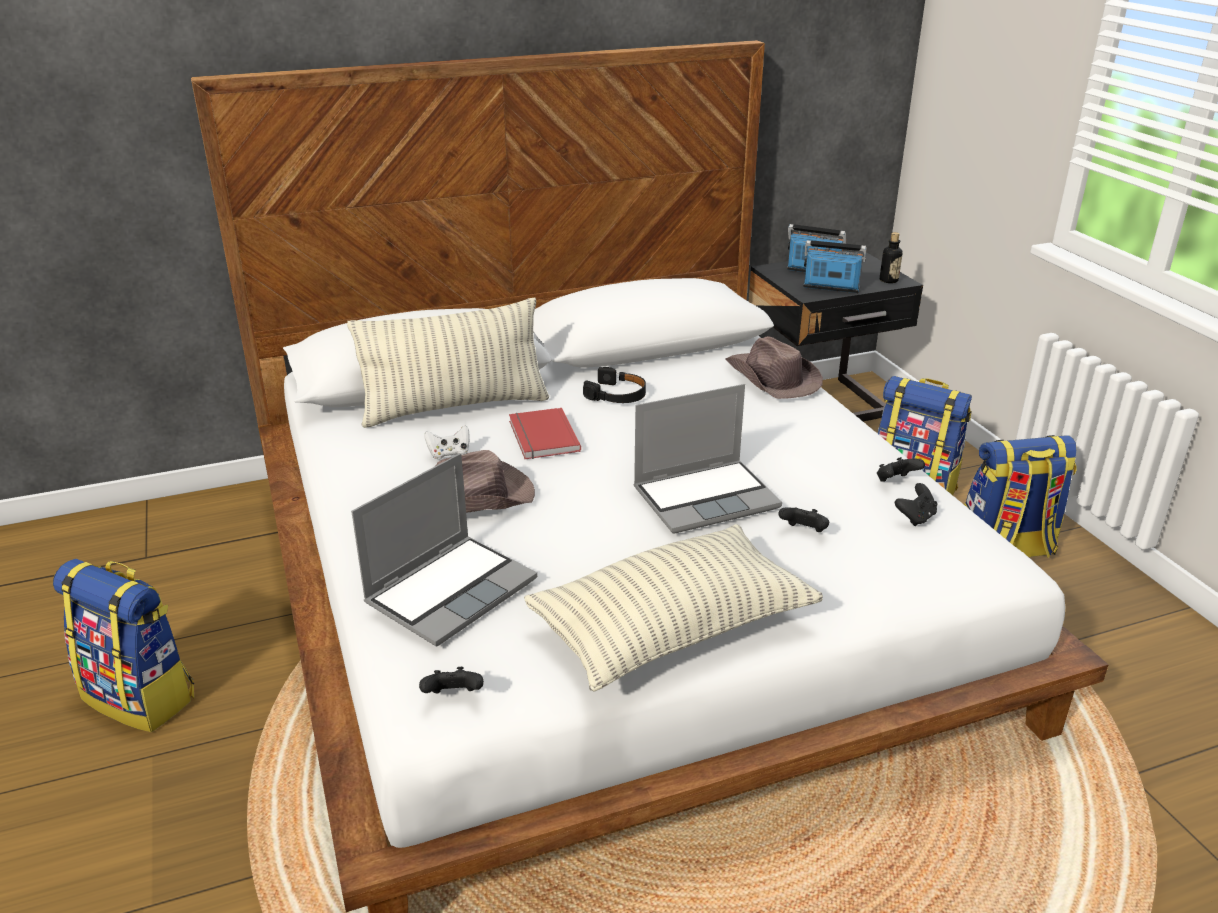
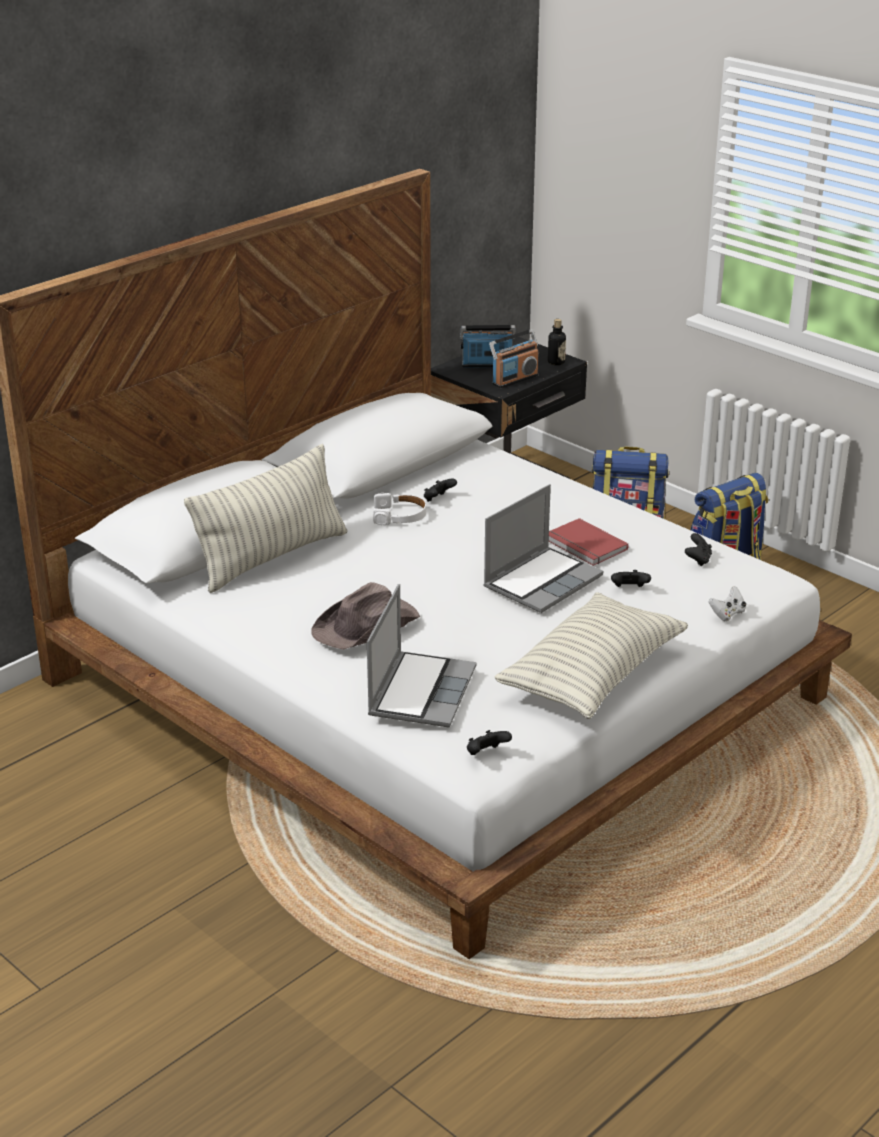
camera: 25 degrees left, 0 degrees up
backpack [53,559,194,732] -> none
white game controller [424,425,470,459] -> white game controller moved to [709,586,746,621]
red book [509,408,581,459] -> red book moved to [549,518,629,566]
black headphones [583,367,646,403] -> white headphones [373,493,426,525]
brown hat [725,336,823,399] -> none
radio [803,240,867,293] -> radio turned 150 degrees clockwise [489,329,539,388]
black game controller [877,457,925,482] -> black game controller moved to [424,478,457,502]

